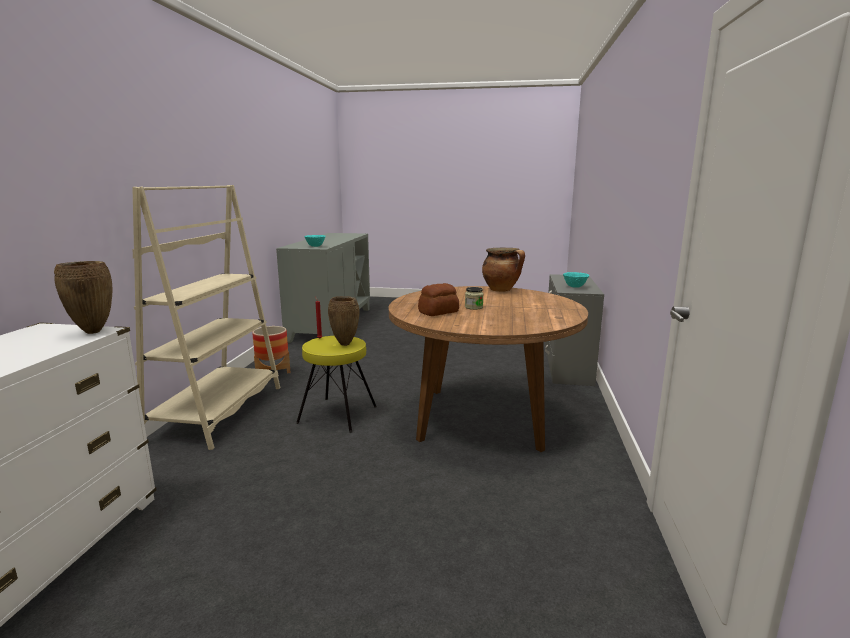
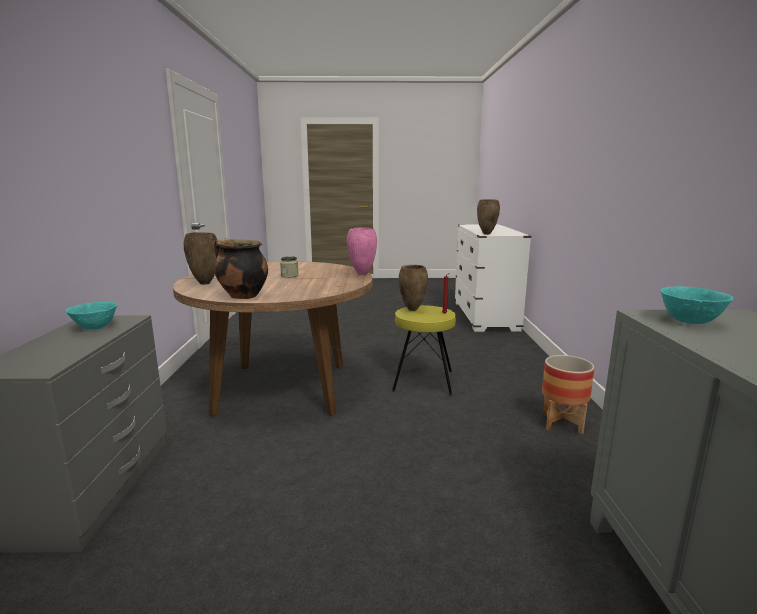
camera: 170 degrees right, 0 degrees up
beige bookcase [132,185,281,450] -> none
bread [418,283,459,316] -> none
none -> brown vase [184,232,217,285]
none -> pink vase [347,228,377,275]

